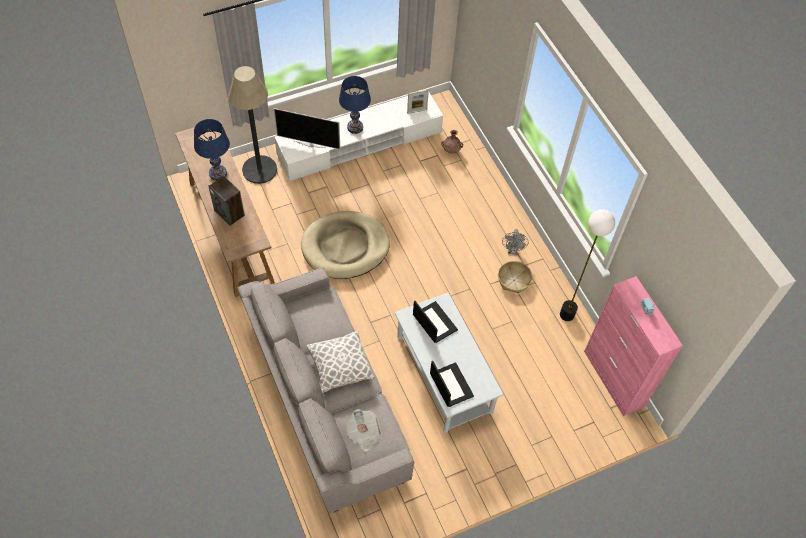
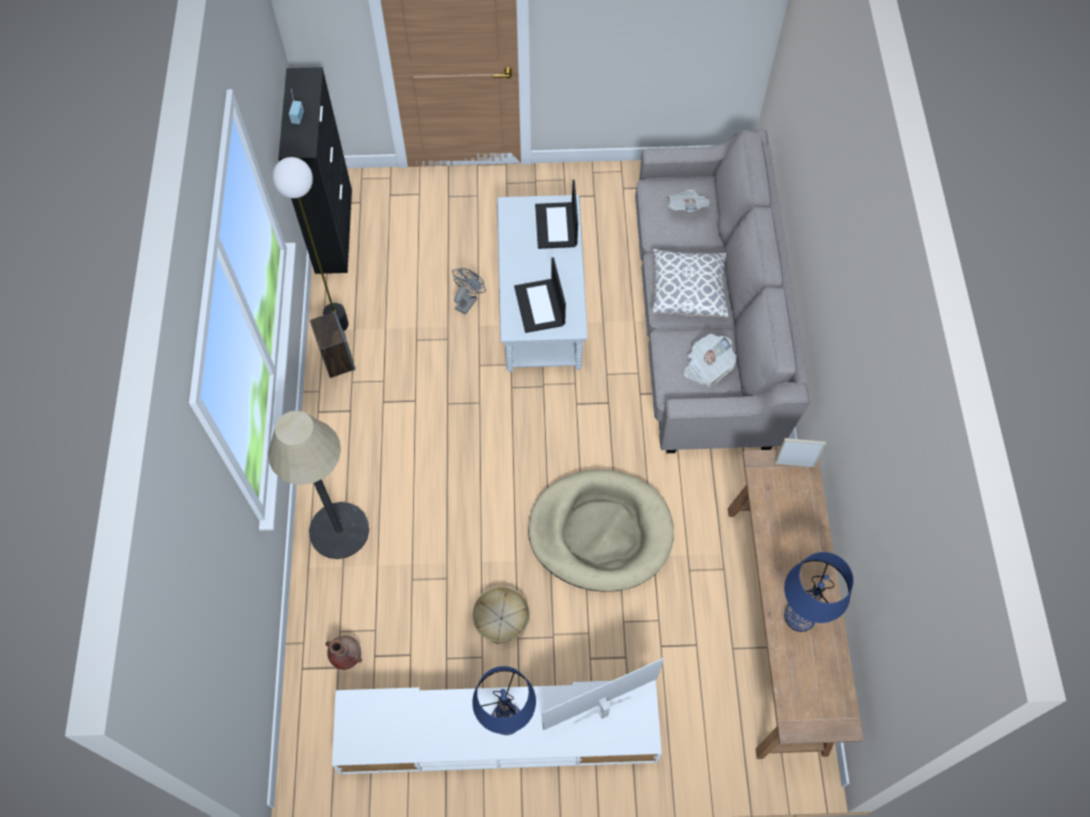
camera: 155 degrees left, 5 degrees up
speaker [208,176,245,226] -> speaker moved to [310,311,355,378]
floor lamp [228,66,277,184] -> floor lamp moved to [268,411,369,559]
television [273,108,340,149] -> television turned 60 degrees counterclockwise [543,658,664,730]
picture frame [407,89,429,114] -> picture frame moved to [775,438,826,468]
basket [498,261,533,294] -> basket moved to [472,586,530,644]
grey fan [502,229,528,255] -> grey fan moved to [452,268,486,315]
pink cabinet [584,276,683,416] -> black cabinet [278,67,352,274]
none -> newspaper [683,334,736,387]

